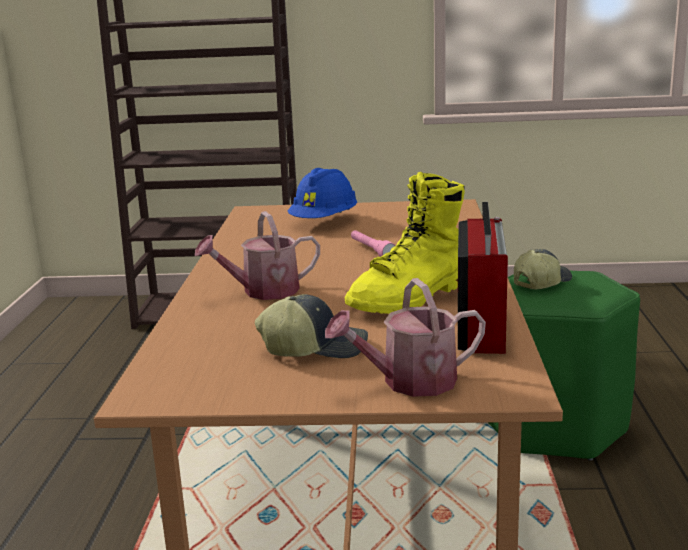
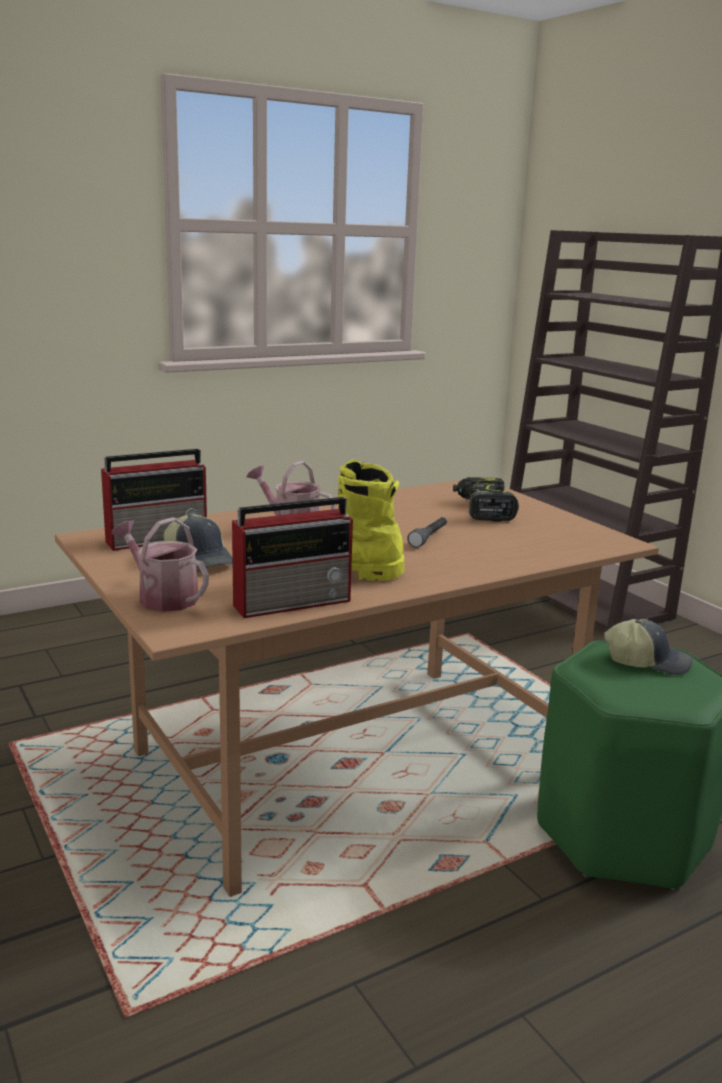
camera: 55 degrees right, 0 degrees up
blue hard hat [287,168,357,218] -> power drill [453,477,519,521]
pink flashlight [351,230,396,257] -> grey flashlight [407,517,447,548]
none -> radio [101,449,207,551]

